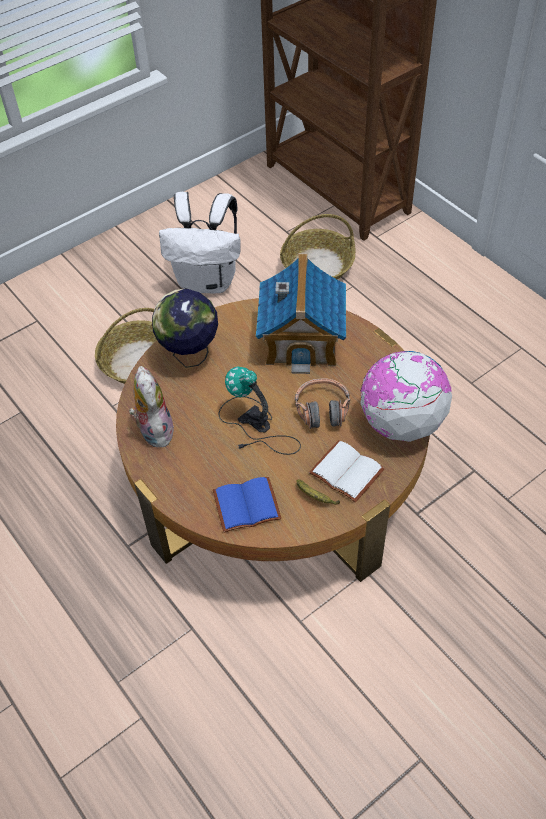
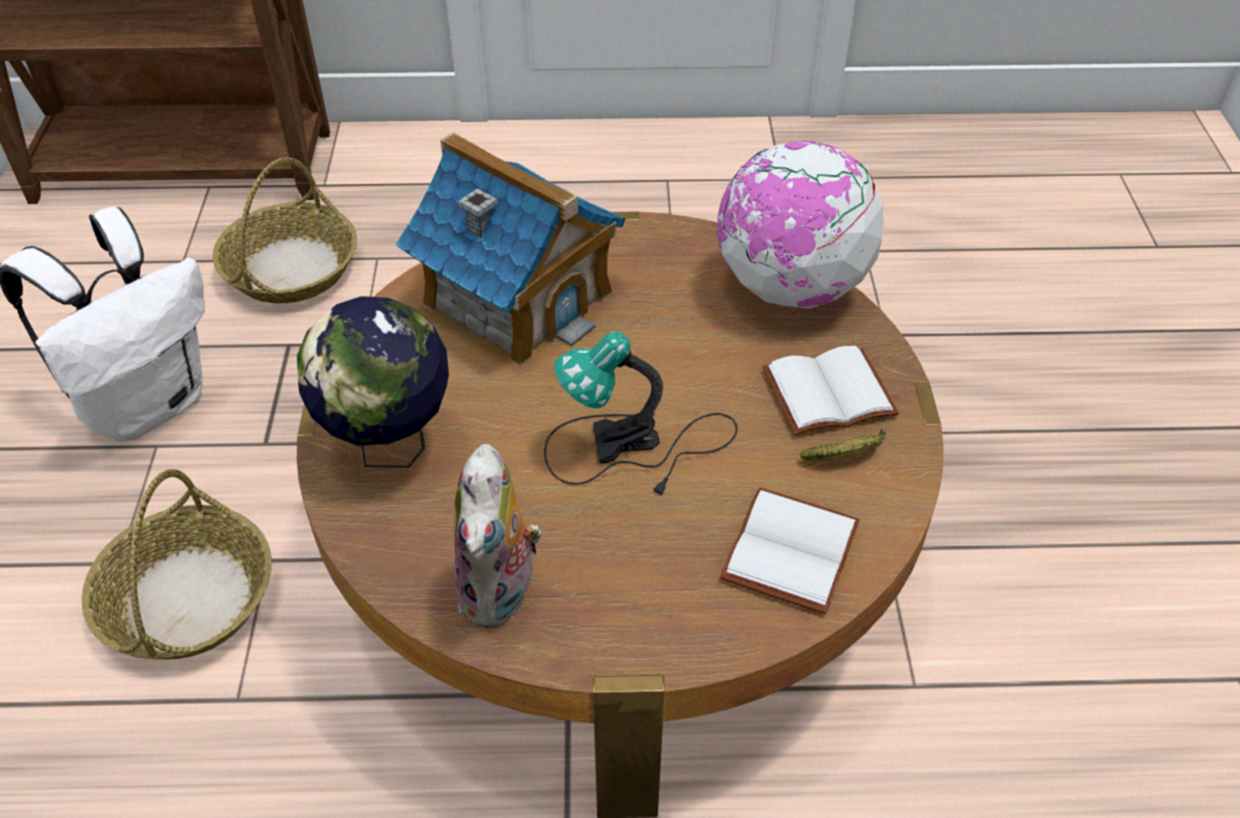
camera: 55 degrees left, 5 degrees down
plush toy [129,366,174,448] -> plush toy turned 105 degrees counterclockwise [454,444,542,628]
blue book [213,477,282,533] -> white book [720,487,860,614]
headphones [295,378,350,429] -> none

